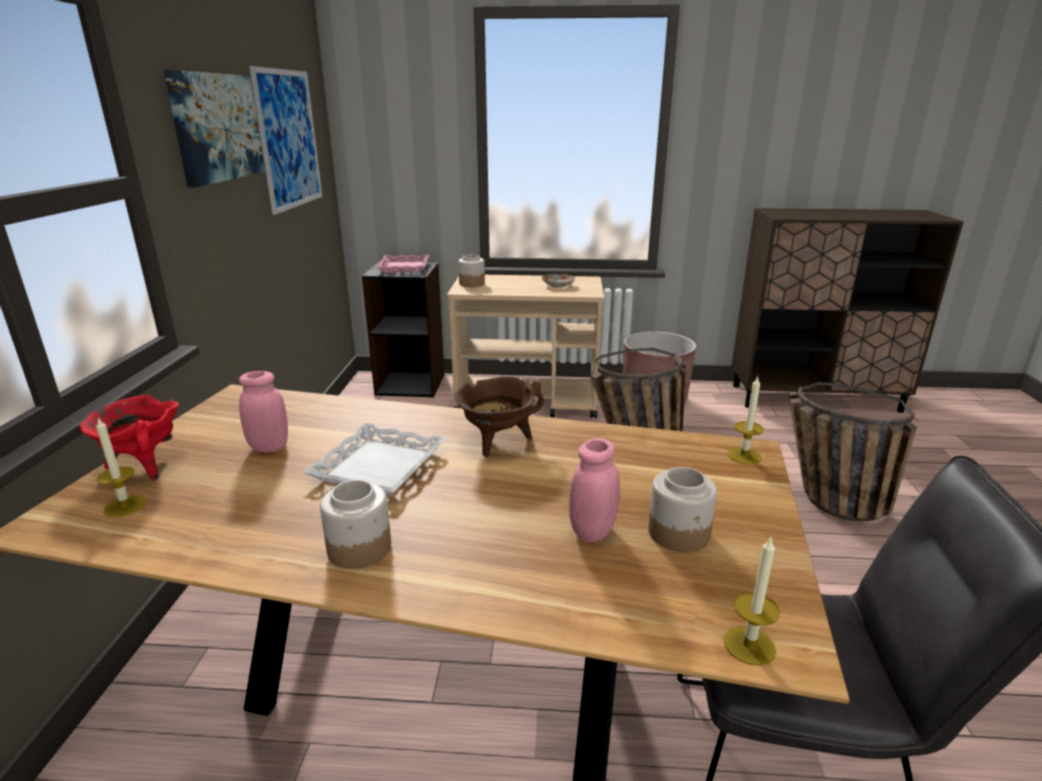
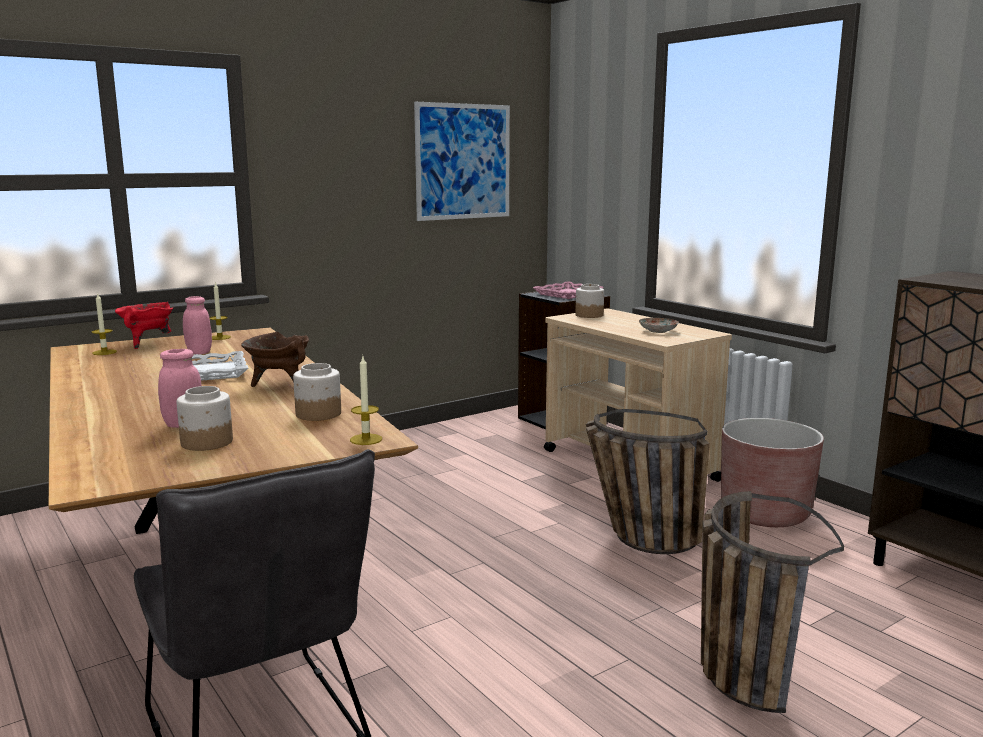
camera: 50 degrees right, 10 degrees down
picture [164,70,265,187] -> none
jar [320,480,391,569] -> jar moved to [293,363,341,421]
candle [724,537,780,666] -> candle moved to [209,282,231,340]

